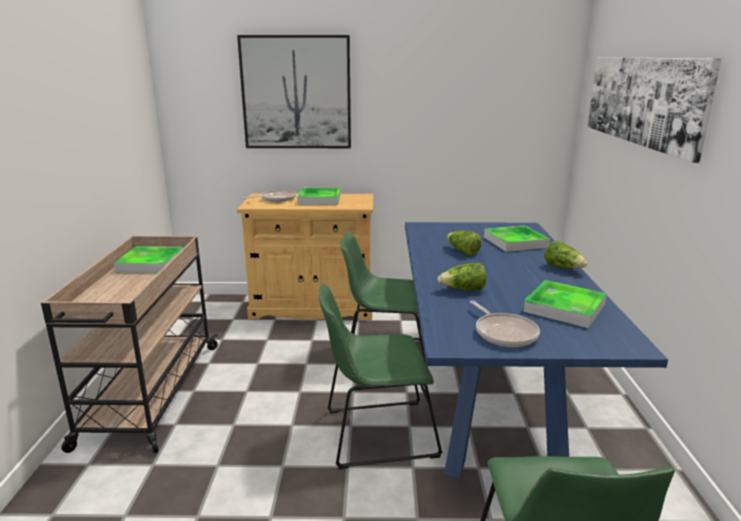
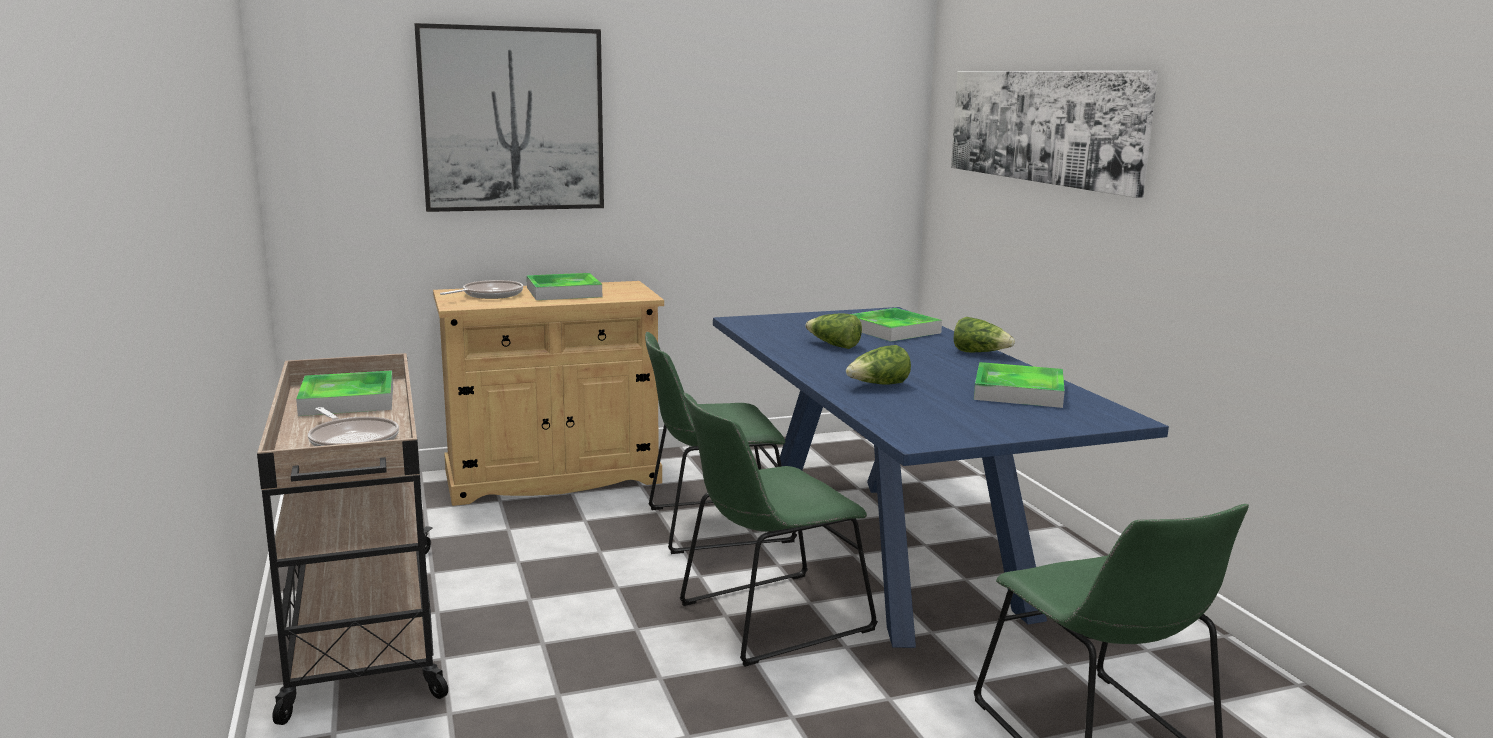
camera: 20 degrees left, 5 degrees down
frying pan [470,300,540,347] -> frying pan moved to [308,407,399,446]

